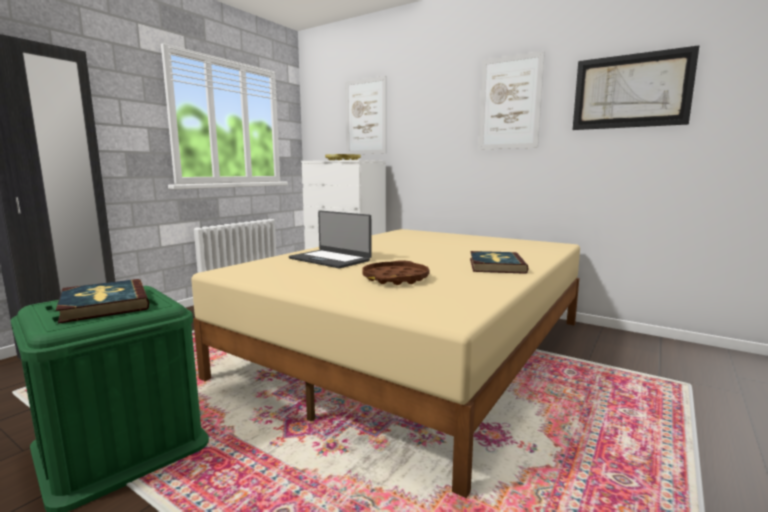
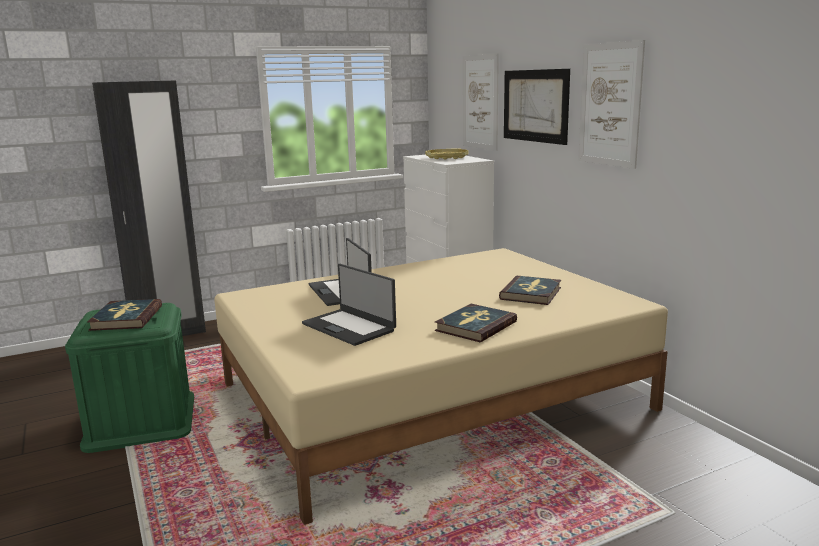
camera: 30 degrees right, 5 degrees up
brown tray [362,260,430,285] -> laptop [302,264,396,346]
picture [573,45,700,130] -> picture moved to [504,69,570,145]
none -> book [499,276,561,305]

